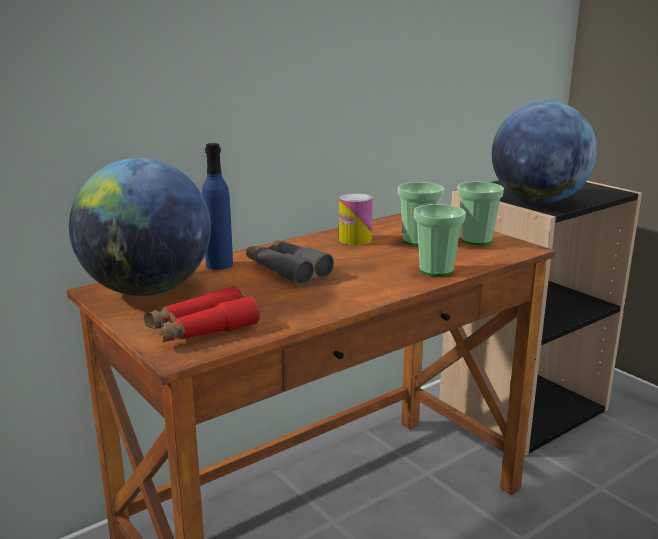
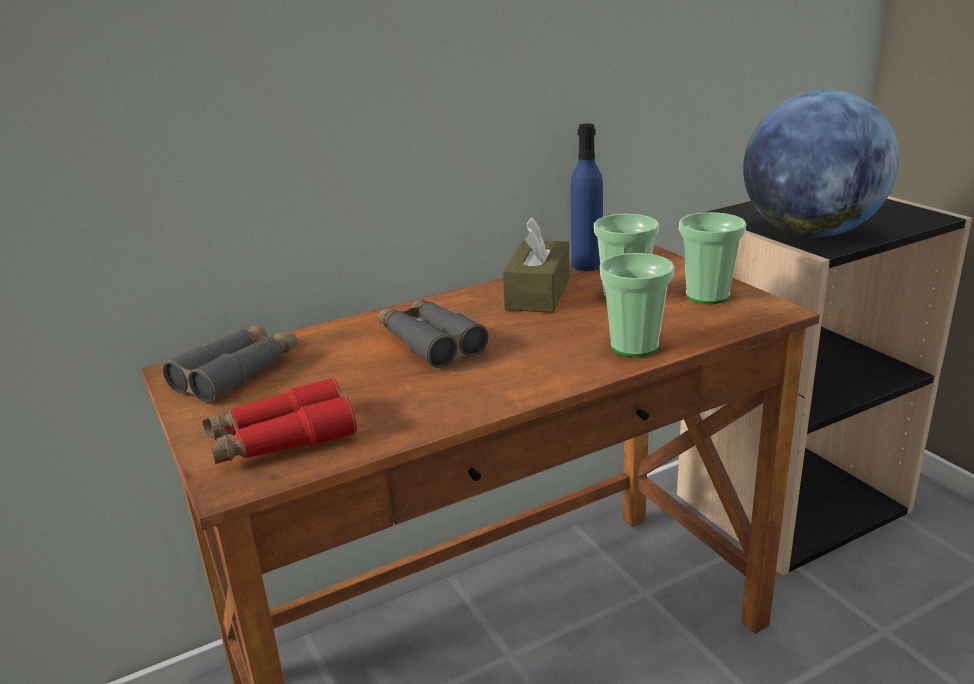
camera: 10 degrees right, 5 degrees up
globe [69,158,211,296] -> grey binoculars [163,324,298,403]
blue bottle [202,143,233,270] -> blue bottle moved to [571,124,603,271]
can [339,193,373,245] -> brown tissue box [503,218,570,313]

